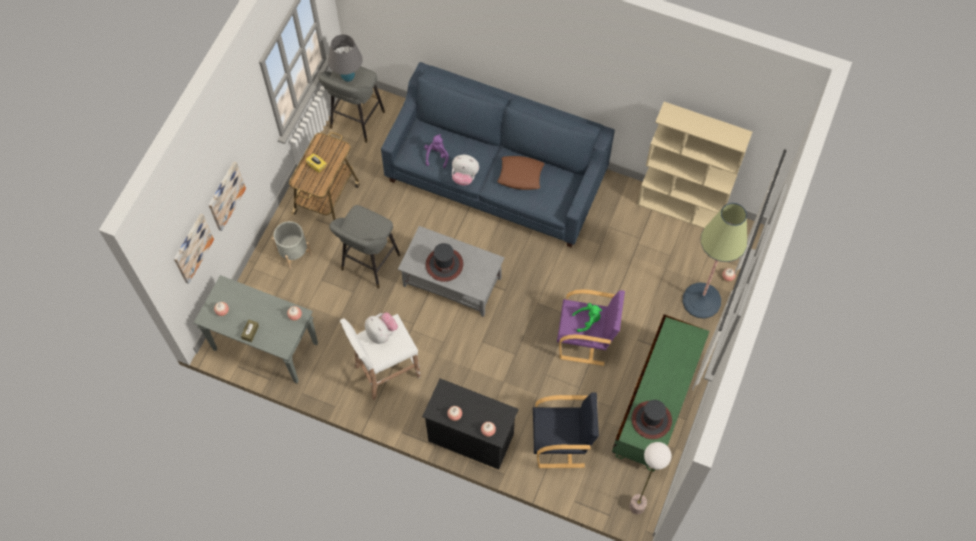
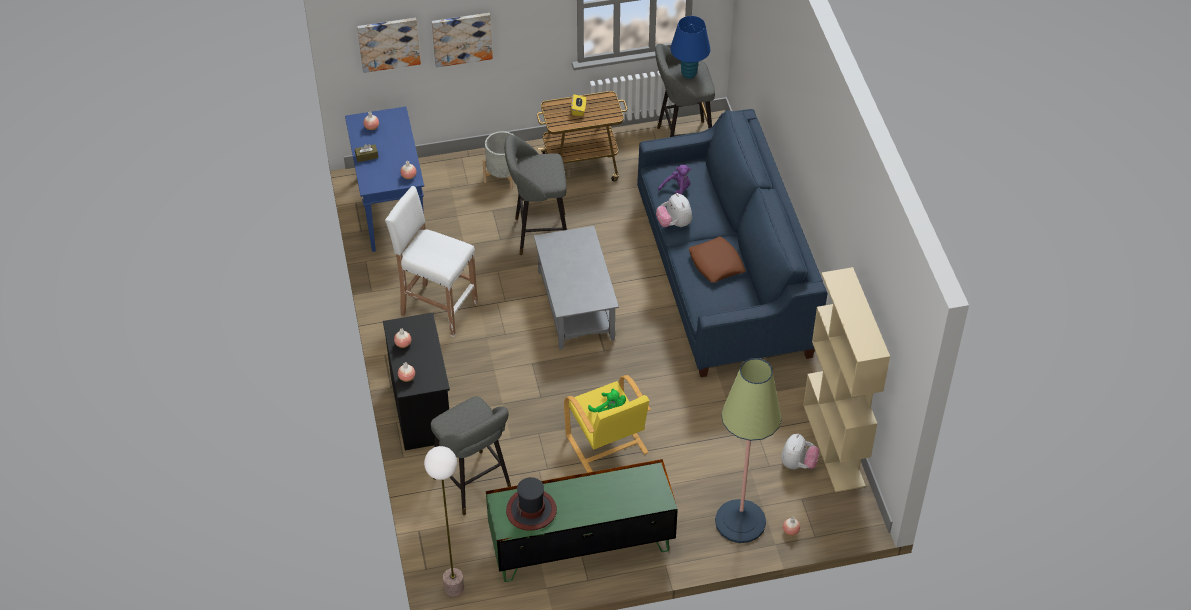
camera: 55 degrees right, 15 degrees down
grey console table [194,275,318,383] -> blue console table [345,107,424,252]
grey table lamp [328,34,363,82] -> blue table lamp [670,16,710,79]
plush toy [365,312,398,344] -> plush toy moved to [781,434,820,469]
hat [426,243,463,282] -> none
black armchair [533,392,599,468] -> grey stool [431,396,511,515]
purple armchair [557,289,625,366] -> yellow armchair [564,375,651,473]

